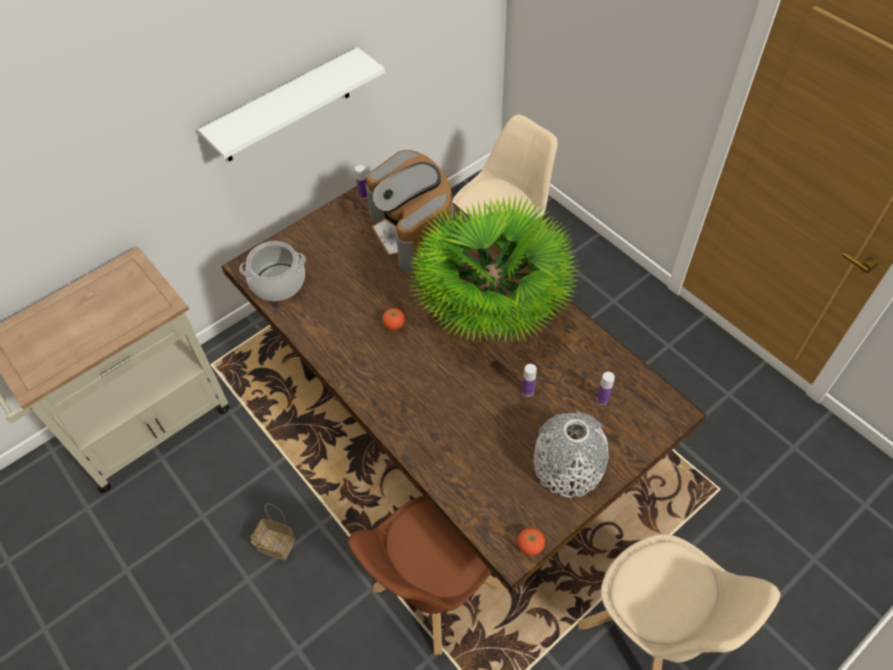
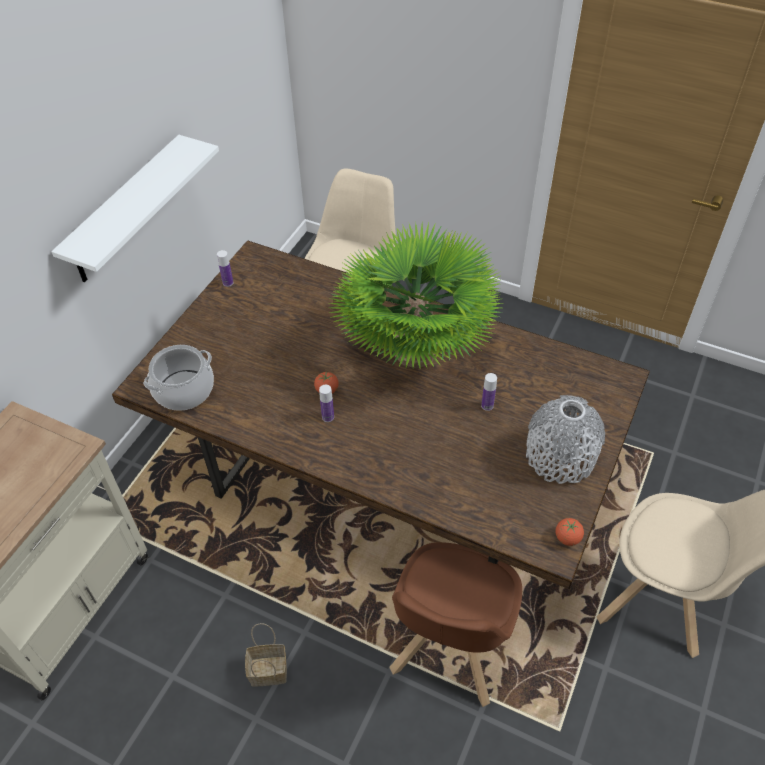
camera: 25 degrees left, 5 degrees down
coffee machine [366,150,454,273] -> none
bottle [597,372,615,405] -> bottle moved to [319,385,334,422]

